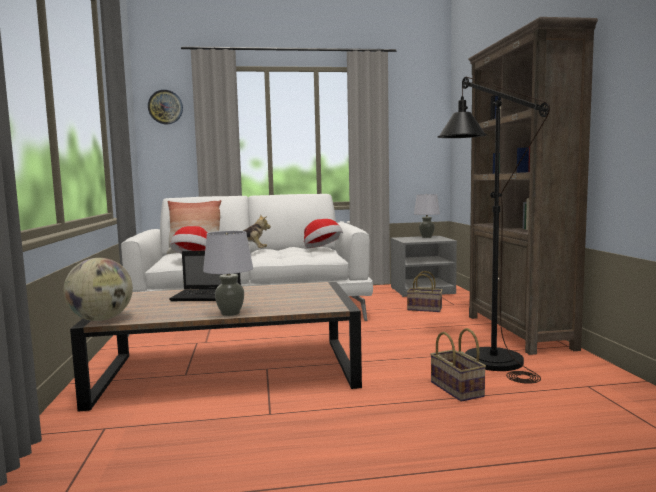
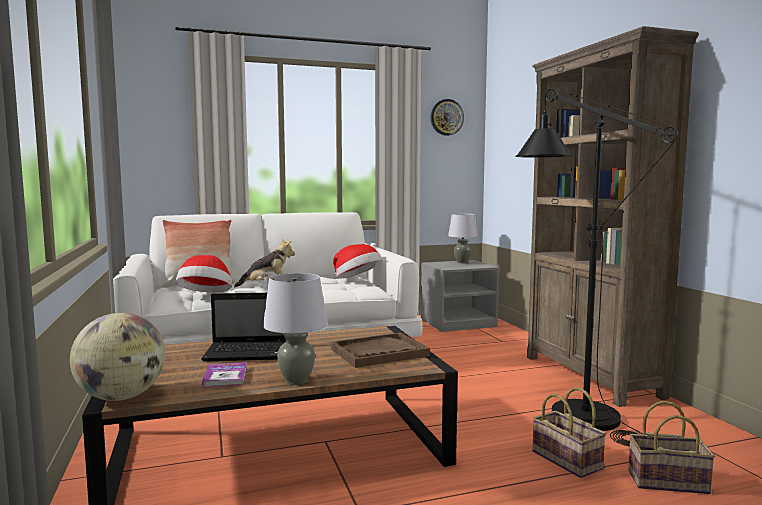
camera: 10 degrees left, 0 degrees up
wall clock [148,90,183,124] -> wall clock moved to [430,99,464,136]
basket [407,271,443,312] -> basket moved to [628,401,715,494]
none -> book [202,362,247,387]
none -> brown tray [331,333,430,368]

